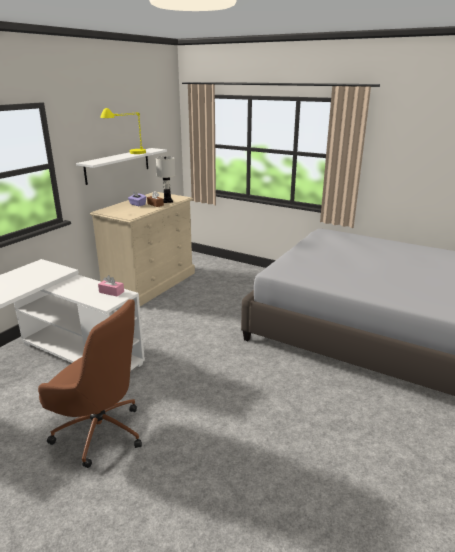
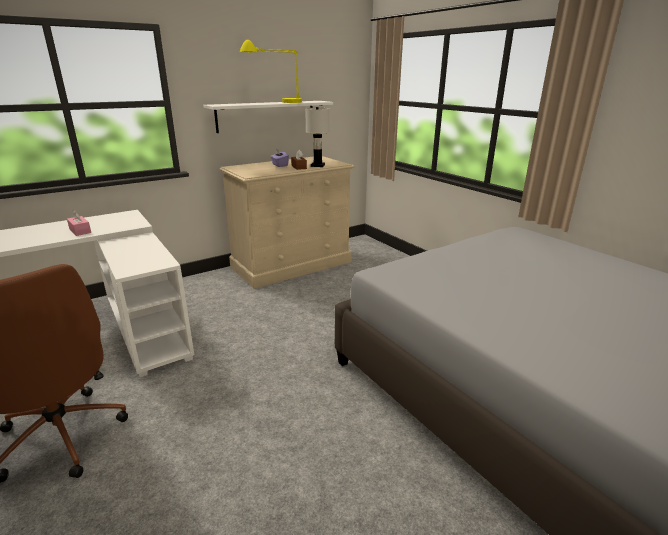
camera: 25 degrees right, 0 degrees up
pink tissue box [98,275,124,297] -> pink tissue box moved to [67,210,91,236]

